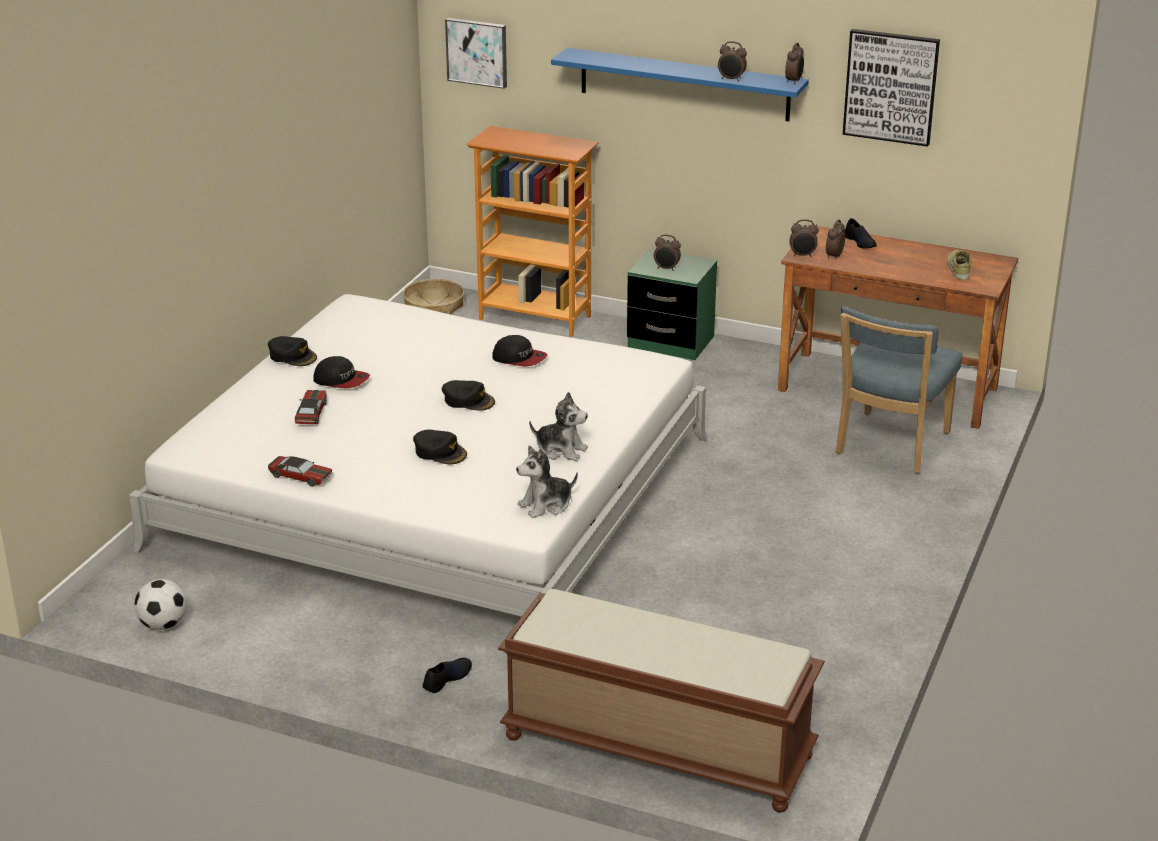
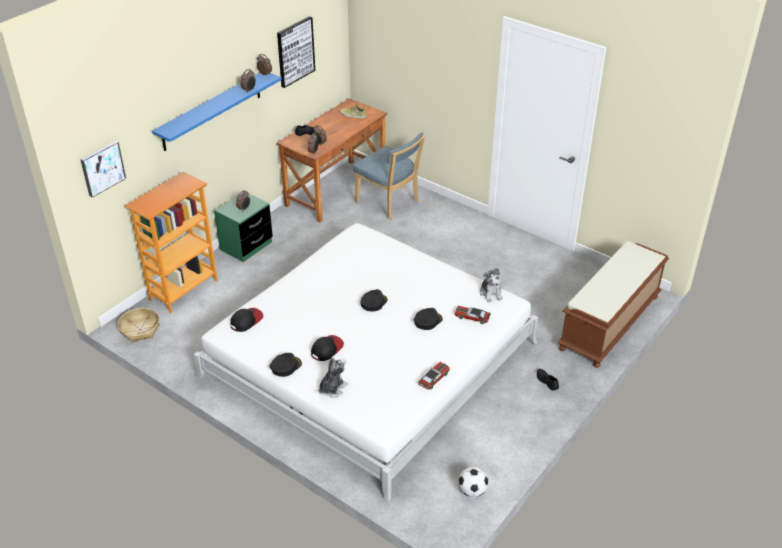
camera: 75 degrees left, 10 degrees up
toy car [295,390,327,424] -> toy car moved to [455,306,491,324]
cap [492,335,547,366] -> cap moved to [230,308,263,332]
plush toy [529,392,588,461] -> plush toy moved to [318,357,348,398]

